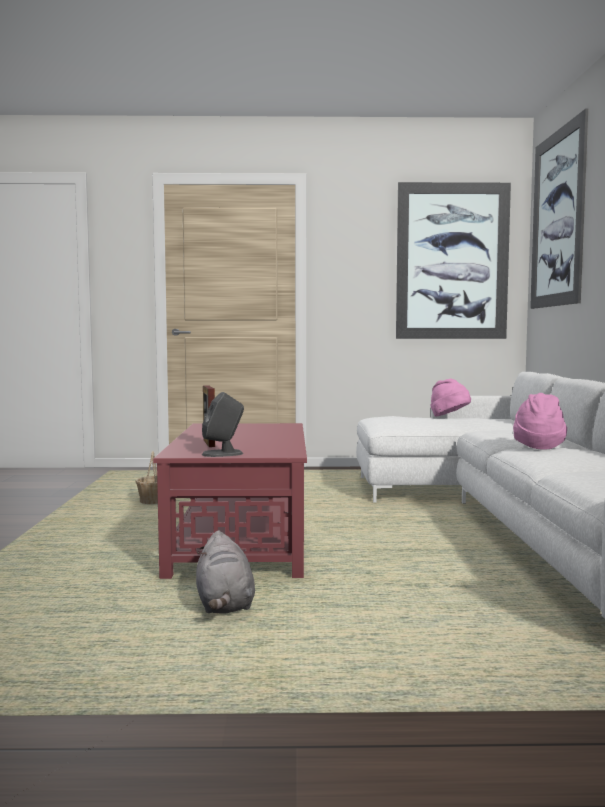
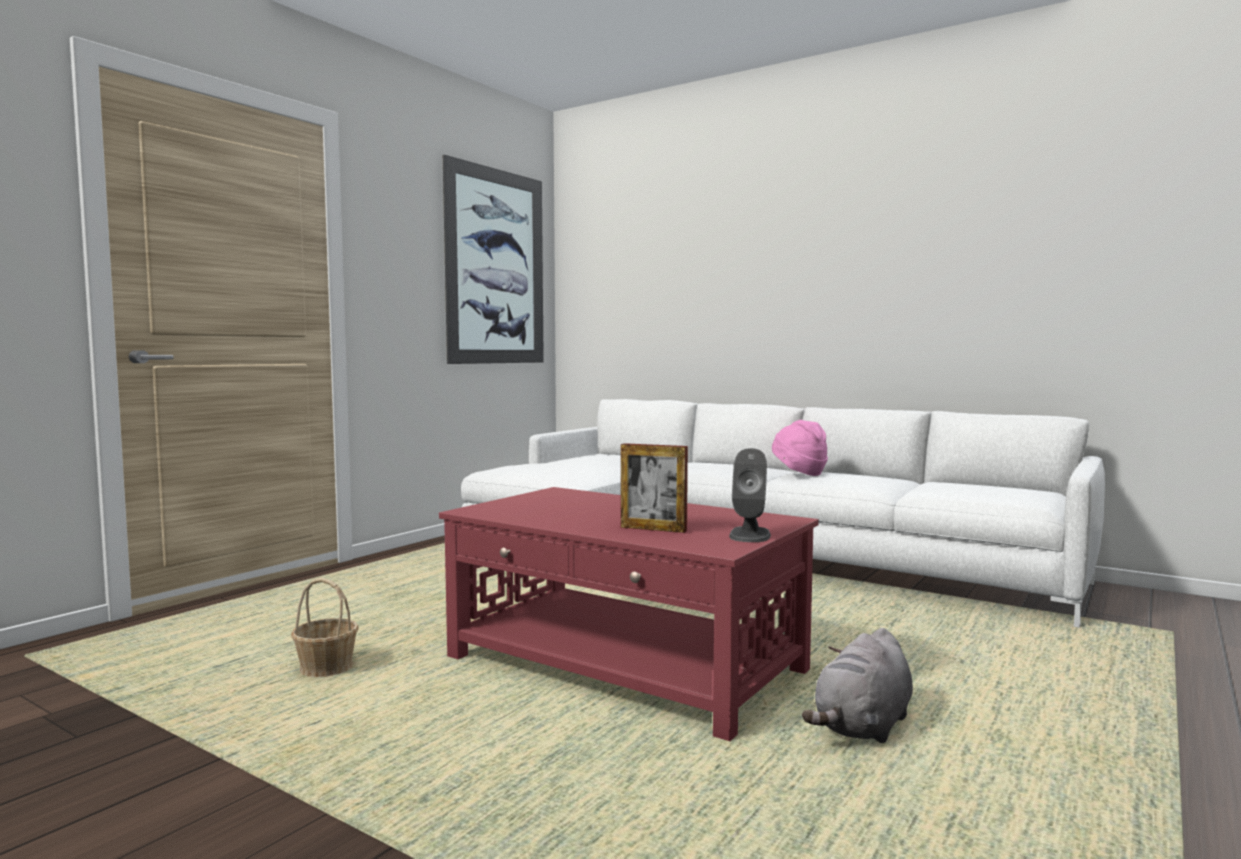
camera: 55 degrees left, 0 degrees up
grey plush toy [196,530,255,613] -> grey plush toy turned 105 degrees clockwise [802,628,913,743]
pink hat [431,379,471,417] -> none
picture [530,108,588,309] -> none

